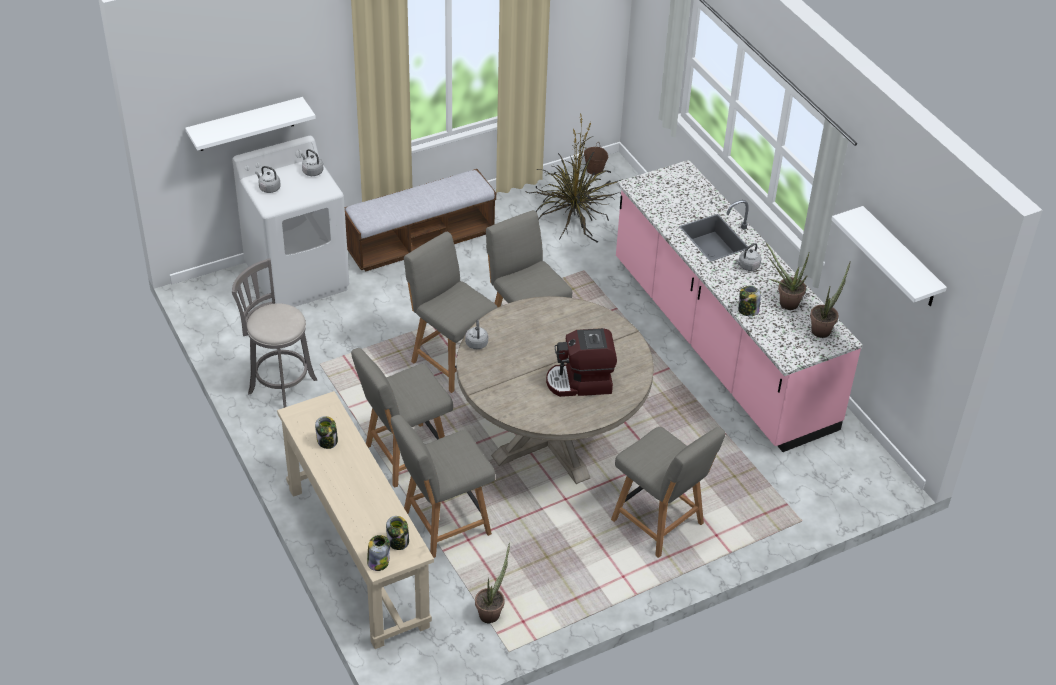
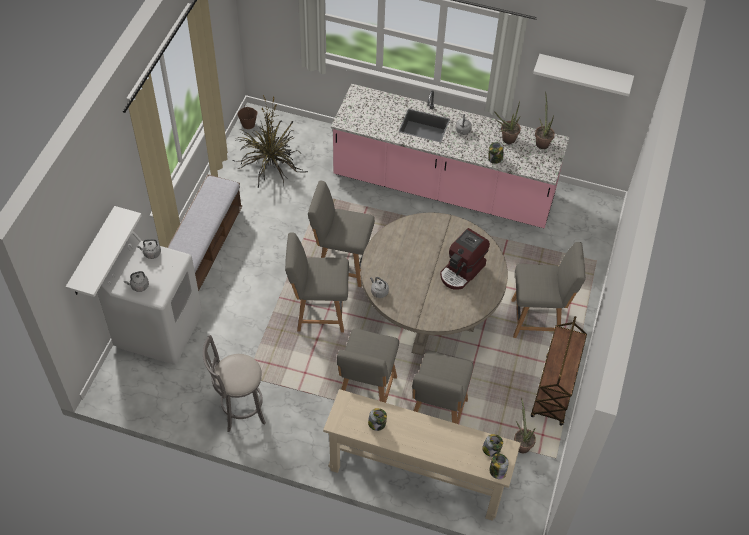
camera: 45 degrees left, 10 degrees up
none -> brown cart [531,316,587,426]

